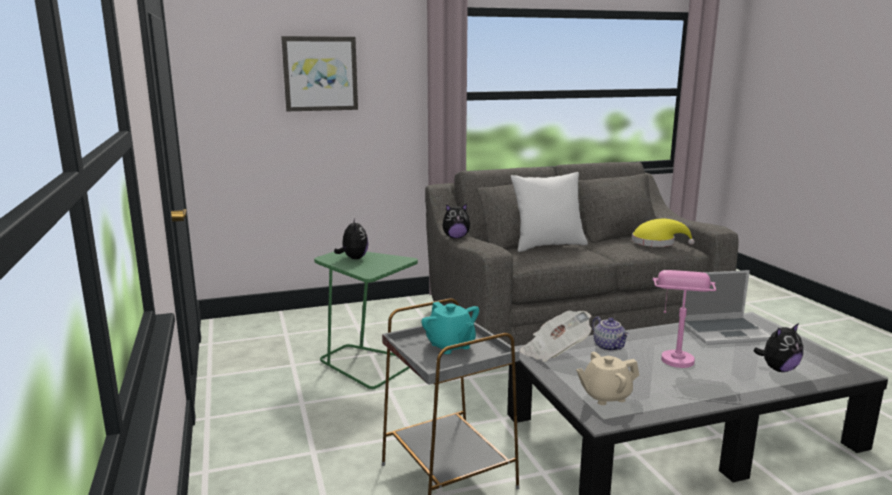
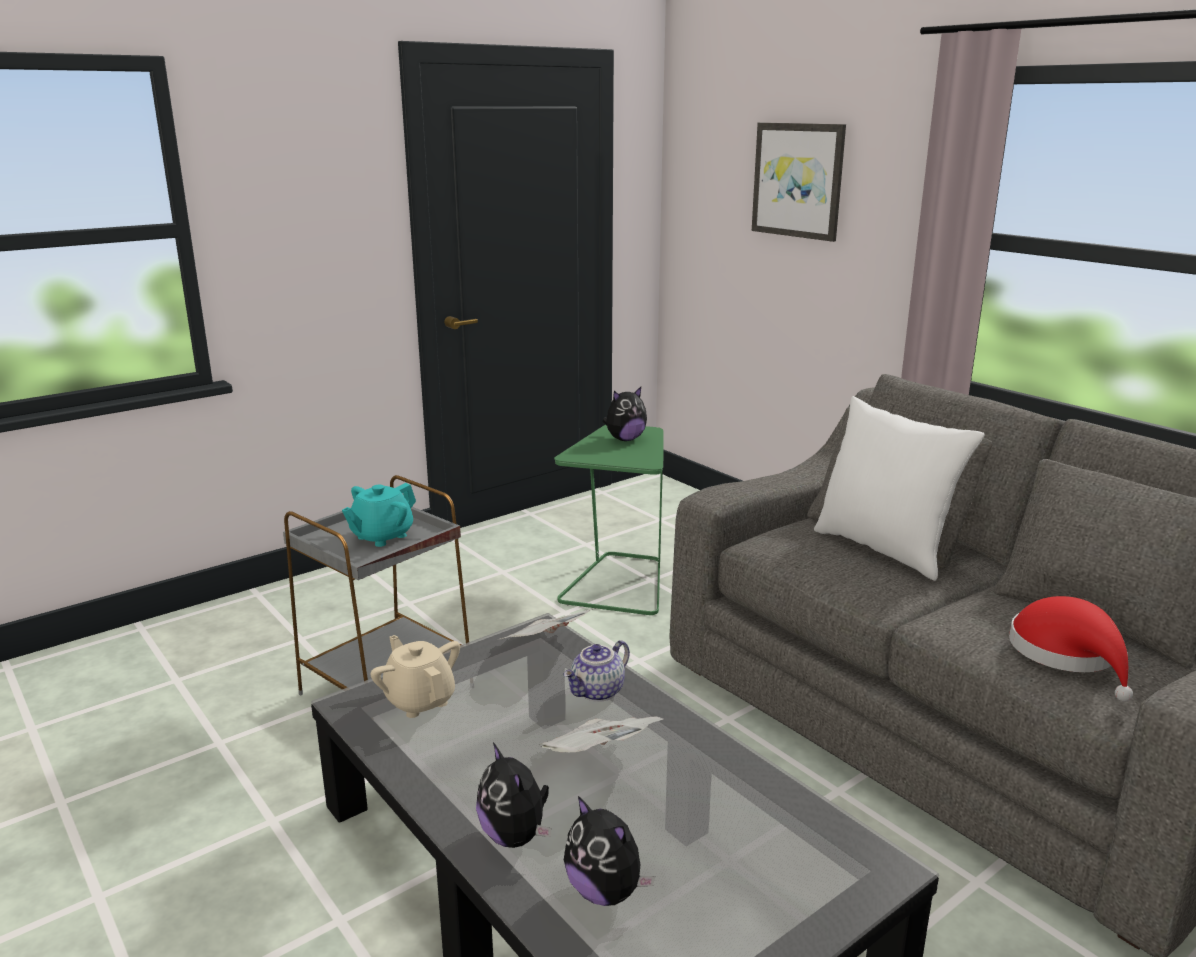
camera: 70 degrees right, 5 degrees up
plush toy [442,204,470,239] -> plush toy moved to [476,743,551,848]
yellow hat [632,219,695,247] -> red hat [1009,596,1133,701]
pink table lamp [653,270,716,368] -> newspaper [540,716,663,752]
laptop [682,270,771,345] -> none

